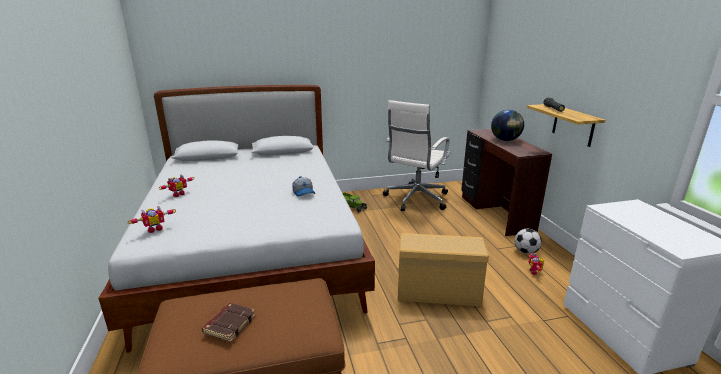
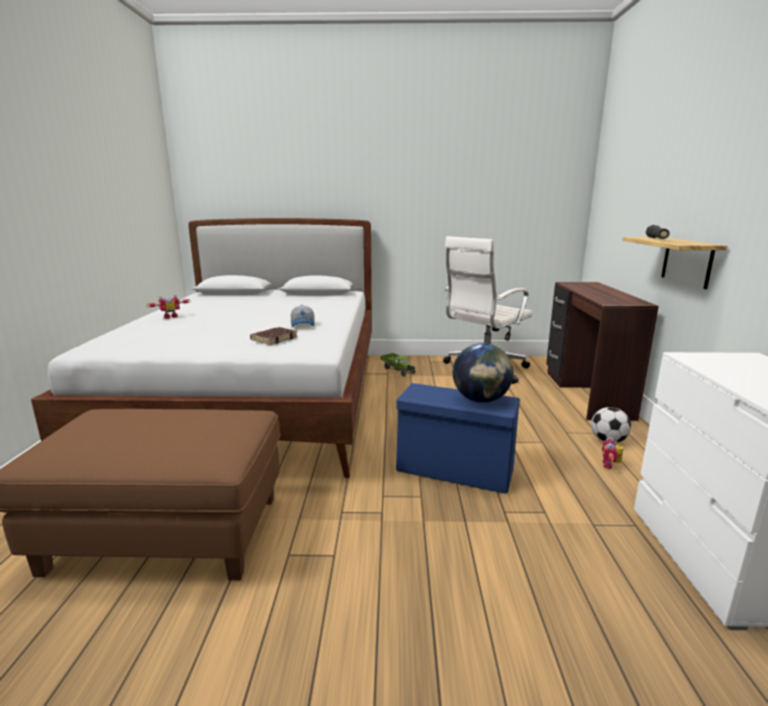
camera: 15 degrees right, 5 degrees down
toy robot [128,206,176,233] -> none
brown book [202,303,256,342] -> brown book moved to [250,327,298,345]
beige storage box [398,233,489,307] -> blue storage box [396,383,520,494]
globe [491,110,524,141] -> globe moved to [453,343,513,403]

